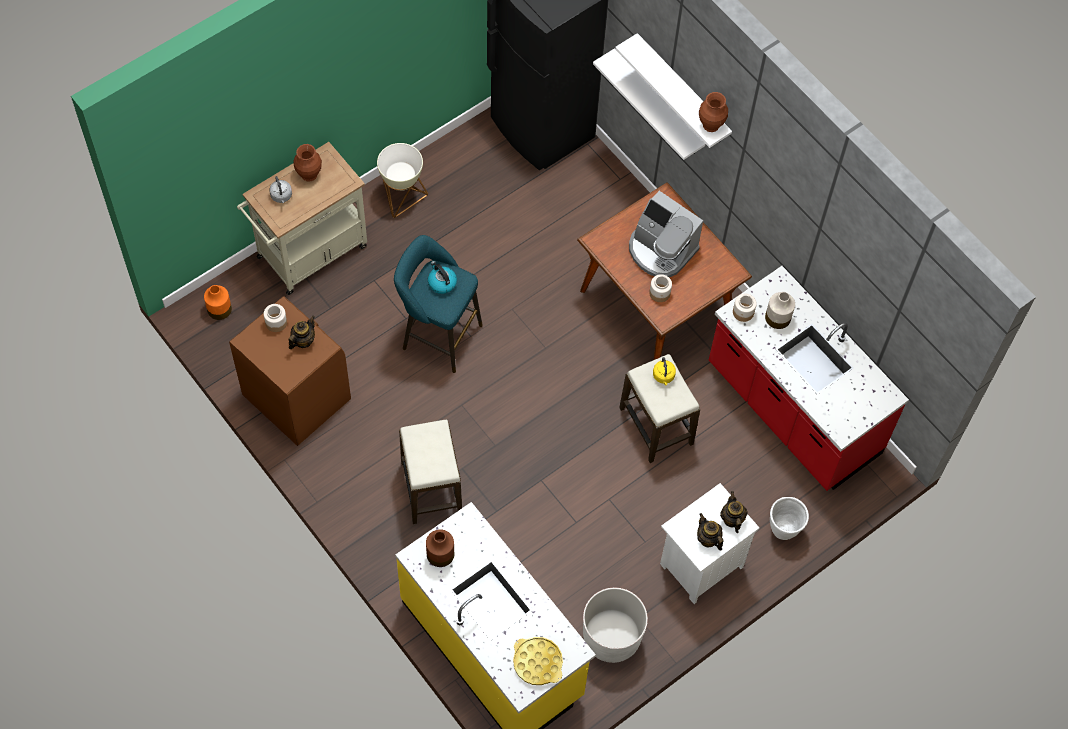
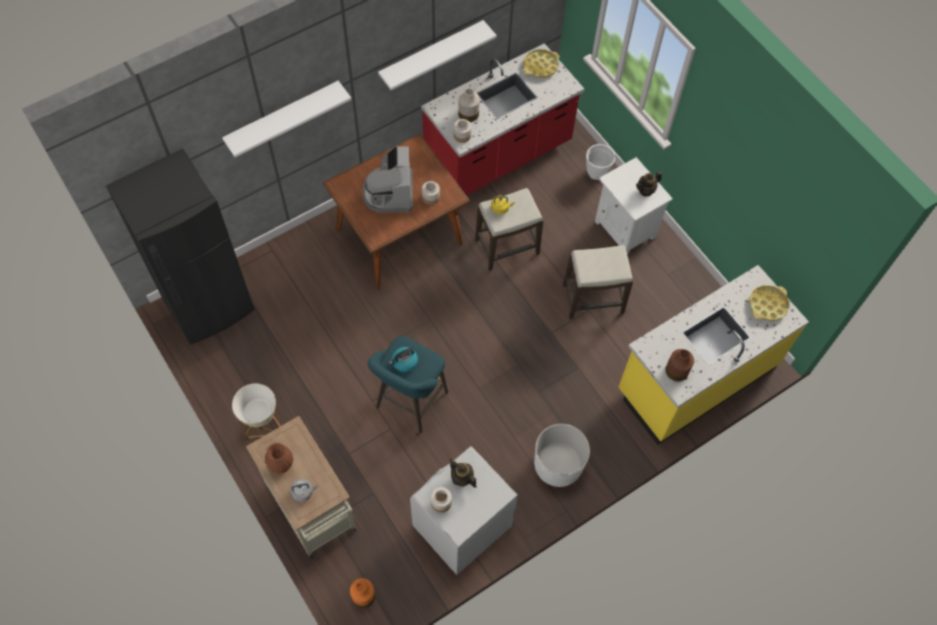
camera: 85 degrees left, 0 degrees up
brown washing machine [229,296,351,446] -> white washing machine [410,446,518,575]
stool [399,420,462,524] -> stool moved to [563,245,633,319]
white planter [583,588,648,663] -> white planter moved to [534,424,590,487]
white shelf [593,48,705,160] -> white shelf moved to [378,20,497,90]
coffee machine [629,191,703,277] -> coffee machine turned 135 degrees clockwise [363,146,413,213]
brown vase [699,92,728,132] -> none
teapot [720,491,748,533] -> none
none -> yellow tray [523,49,559,78]

